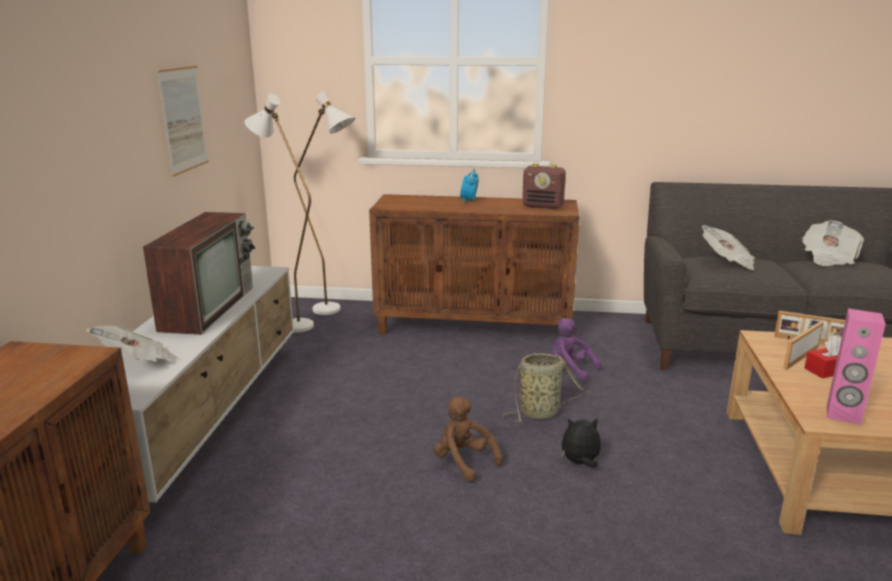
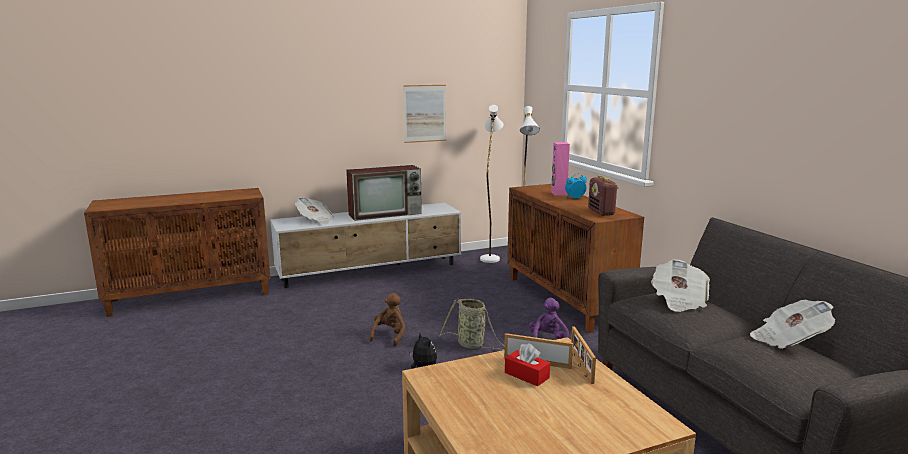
camera: 60 degrees right, 5 degrees down
pink speaker [827,309,885,425] -> pink speaker moved to [551,142,570,195]

